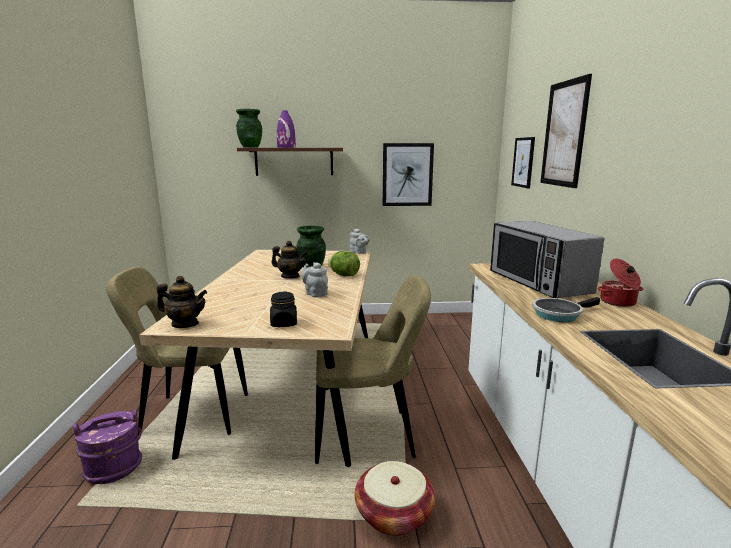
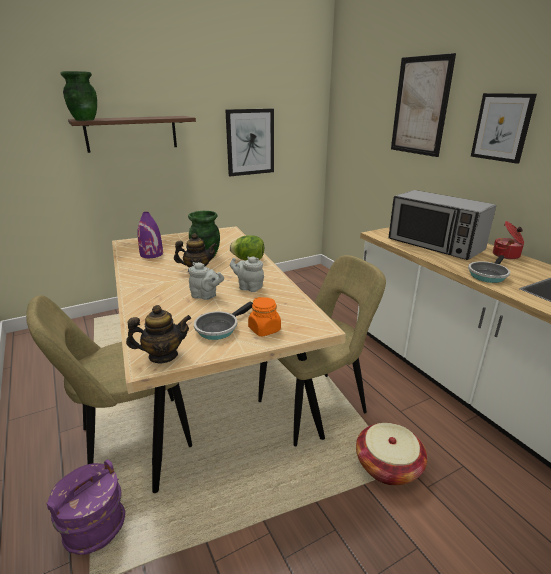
camera: 25 degrees left, 10 degrees up
black jar [270,291,297,327] -> orange jar [248,297,281,337]
purple vase [277,110,296,148] -> purple vase moved to [137,212,163,258]
grey teapot [350,229,370,254] -> grey teapot moved to [188,262,224,300]
picture [511,137,535,188] -> picture moved to [471,93,537,164]
none -> frying pan [194,302,253,340]

